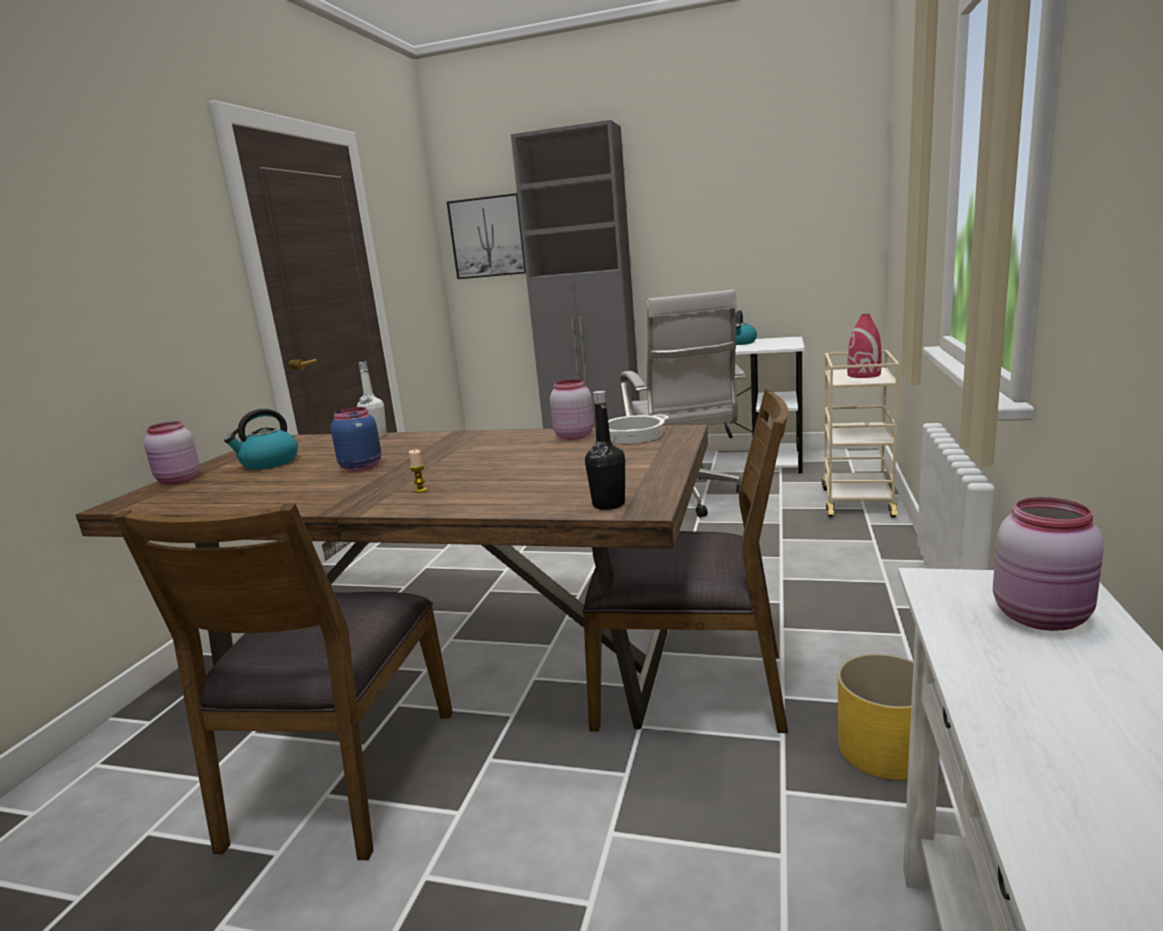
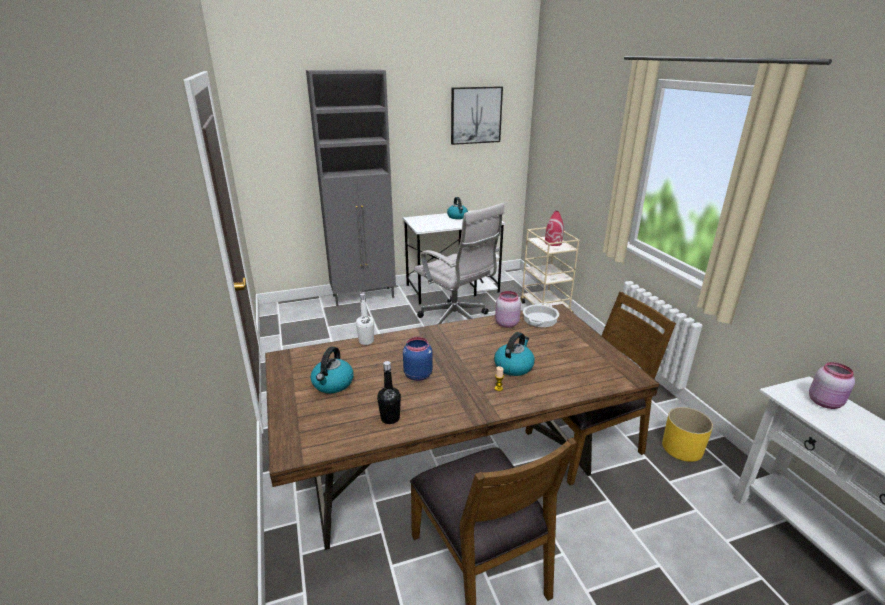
camera: 35 degrees left, 10 degrees up
pink jar [144,421,200,485] -> none
picture [447,193,526,279] -> picture moved to [451,86,503,145]
black bottle [585,391,625,510] -> black bottle moved to [377,361,401,424]
none -> kettle [494,332,535,376]

